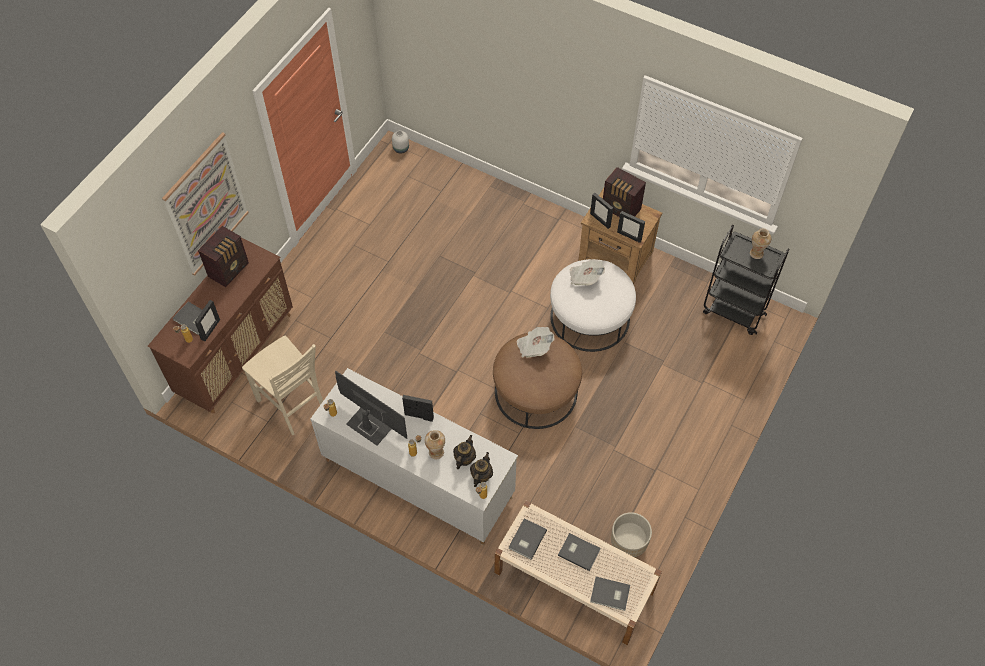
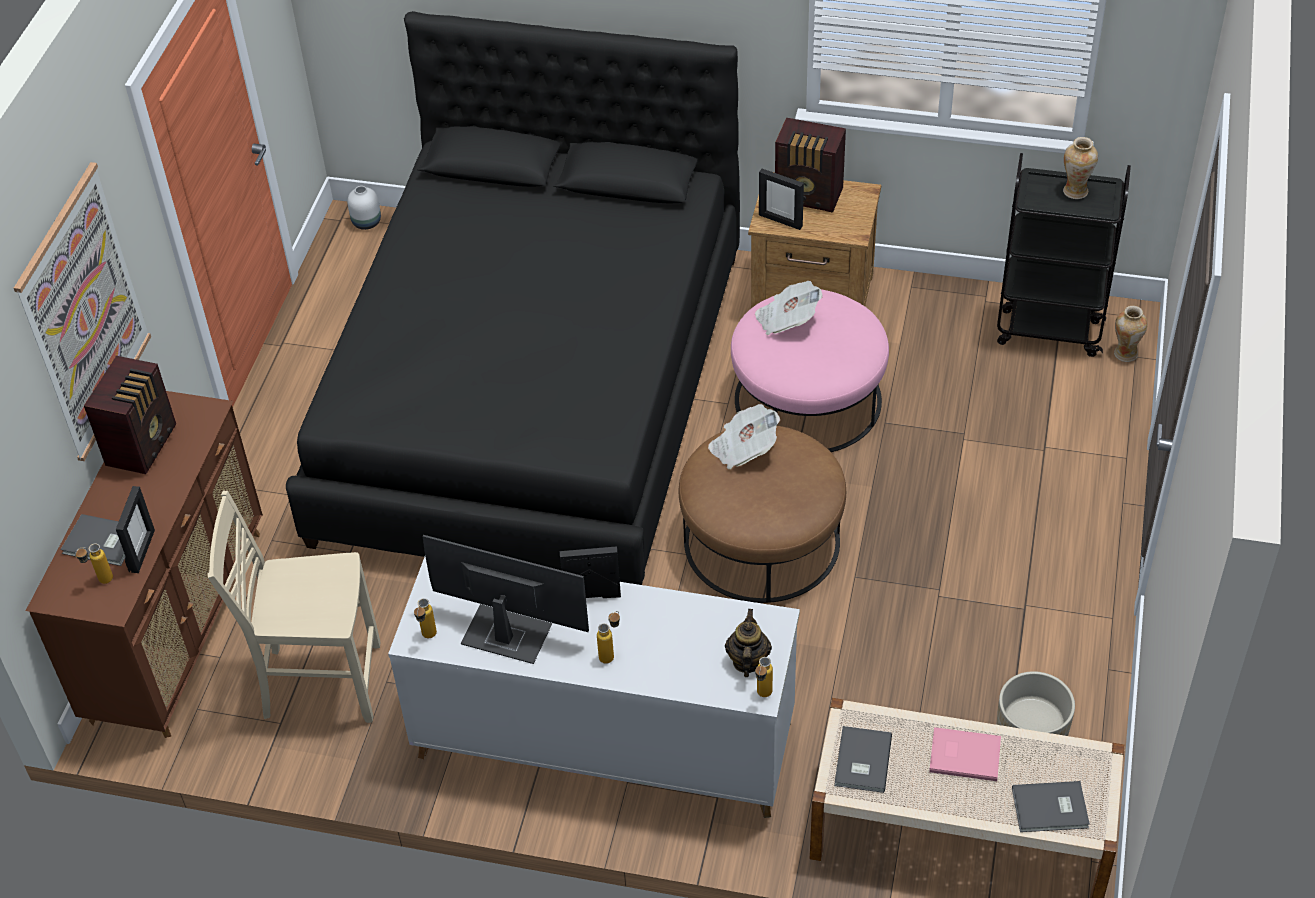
camera: 15 degrees left, 10 degrees down
beige chair [242,336,323,435] -> beige chair turned 150 degrees clockwise [208,491,380,723]
vase [425,430,445,459] -> vase moved to [1114,306,1147,362]
teapot [453,435,476,469] -> none
white ottoman [550,259,636,352] -> pink ottoman [731,289,889,452]
grey book [558,533,601,571] -> pink book [929,727,1001,781]
picture frame [617,211,645,243] -> none
none -> black bed [286,11,740,585]

